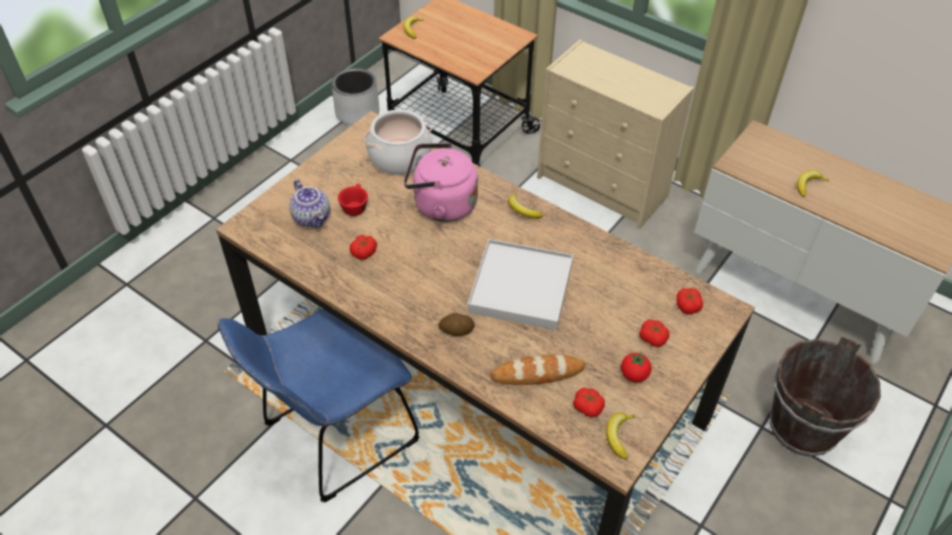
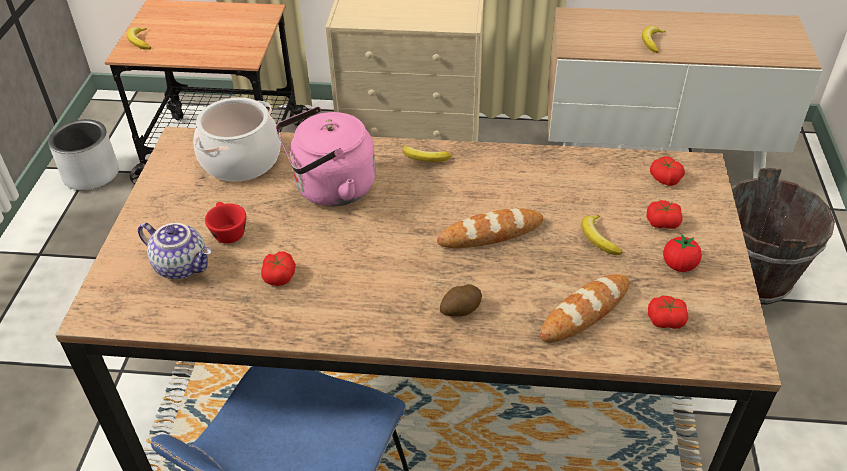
camera: 30 degrees left, 5 degrees down
white tray [468,239,573,330] -> bread [437,208,543,248]
banana [606,412,635,459] -> banana moved to [581,215,622,255]

